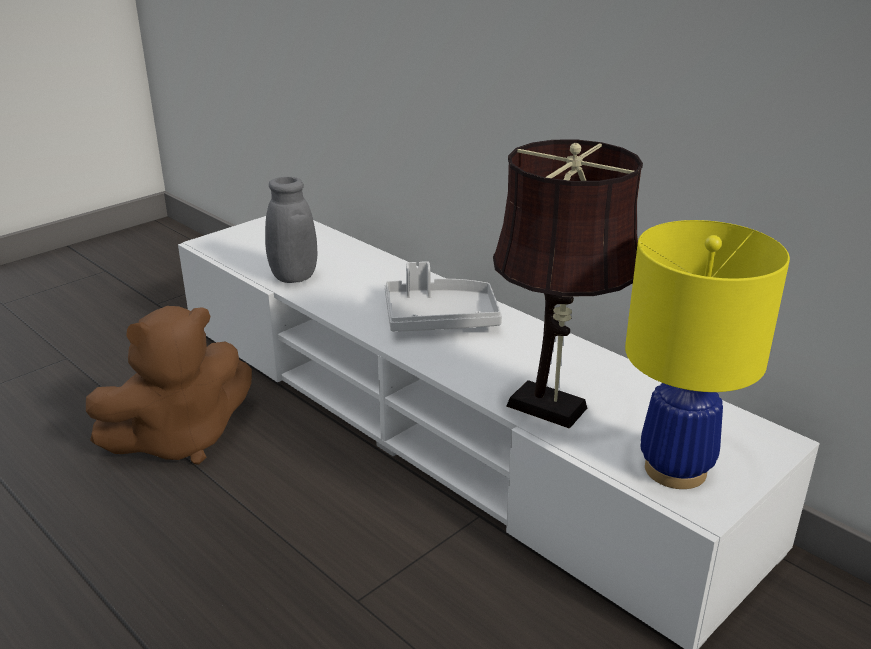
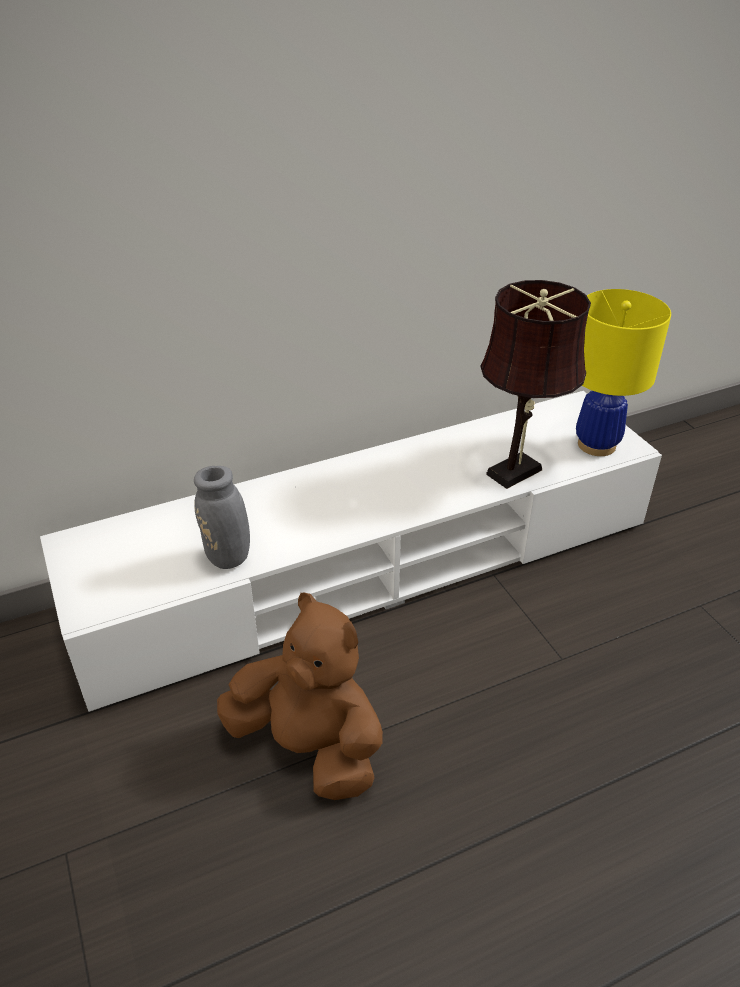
camera: 70 degrees left, 10 degrees up
brown plush toy [86,306,252,465] -> brown plush toy turned 45 degrees counterclockwise [217,593,383,800]
grey tray [385,261,502,332] -> none

